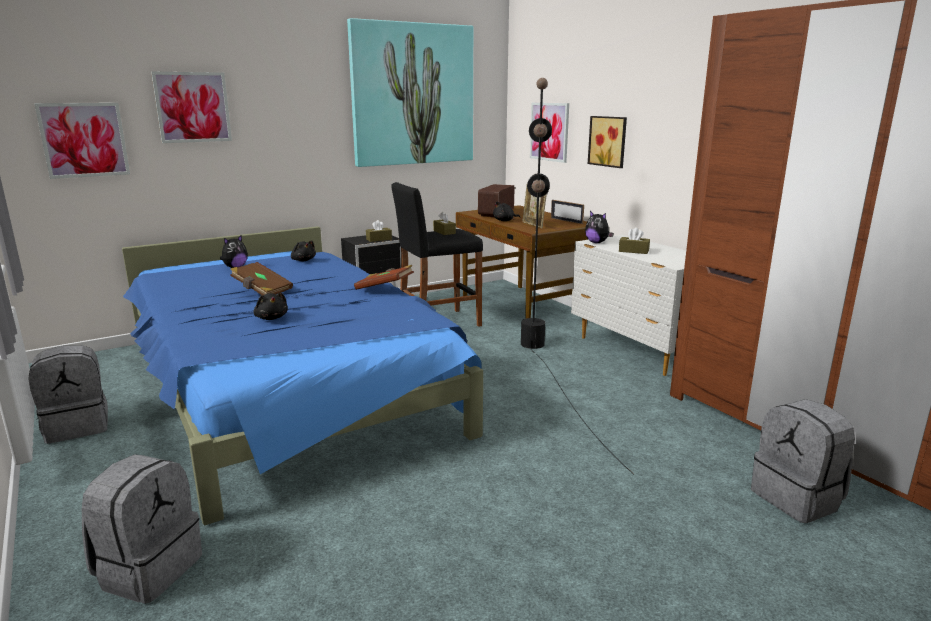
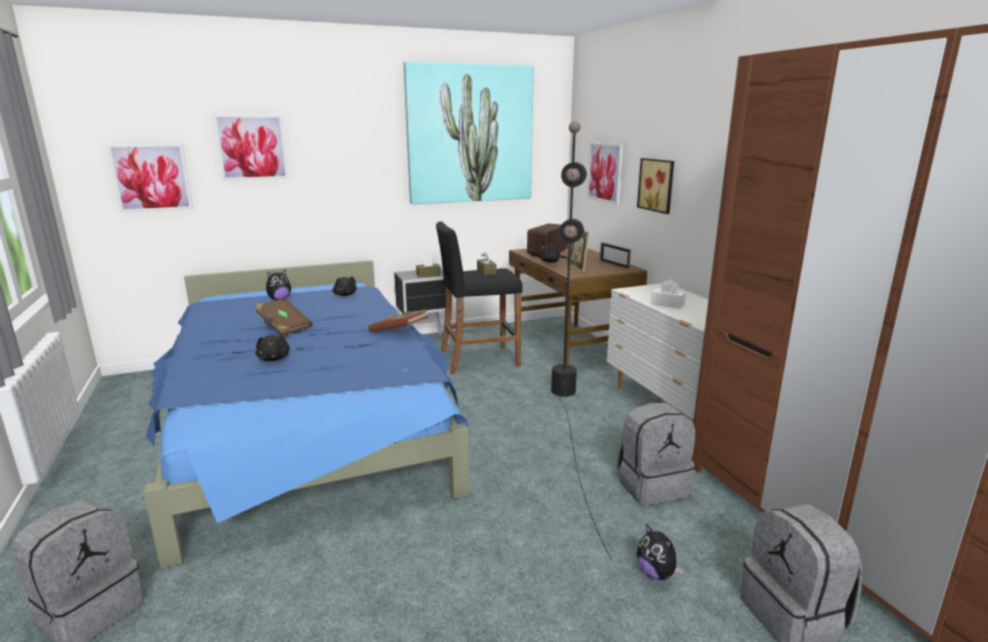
camera: 10 degrees right, 0 degrees up
grey backpack [28,345,108,444] -> grey backpack moved to [617,403,695,506]
plush toy [585,211,613,243] -> plush toy moved to [637,523,684,580]
brown tissue box [619,228,650,254] -> white tissue box [651,279,686,308]

